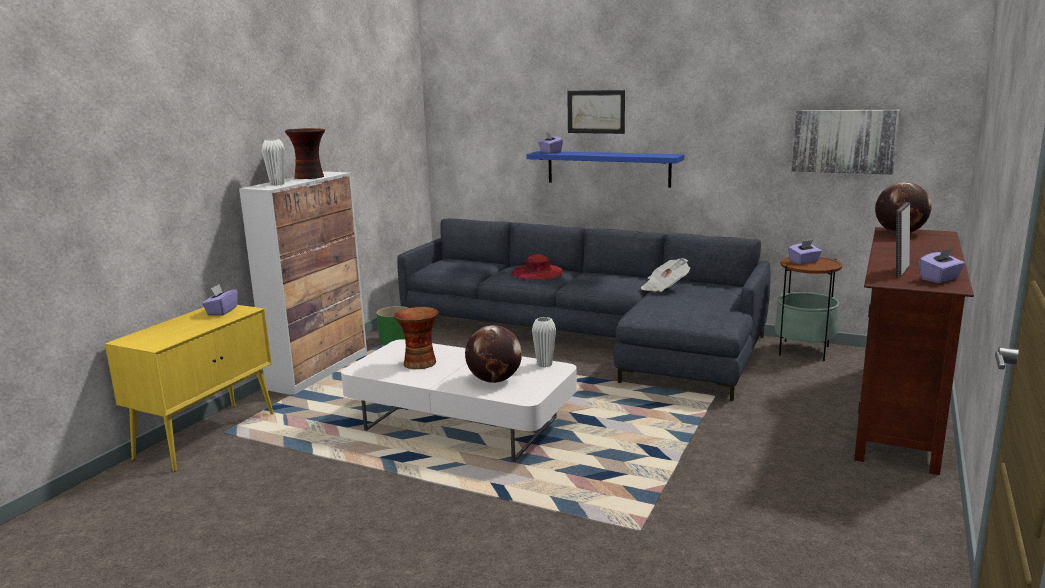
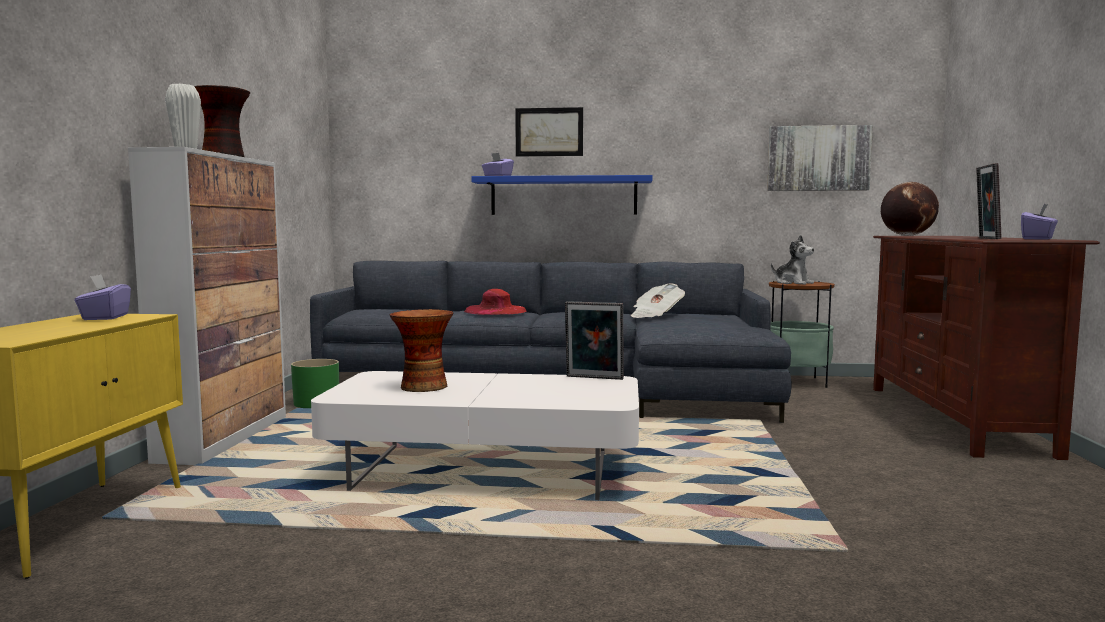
camera: 20 degrees left, 10 degrees down
globe [465,325,522,383] -> none
white vase [532,317,556,367] -> picture frame [565,301,624,380]
purple tissue box [788,240,822,264] -> plush toy [771,235,814,285]

